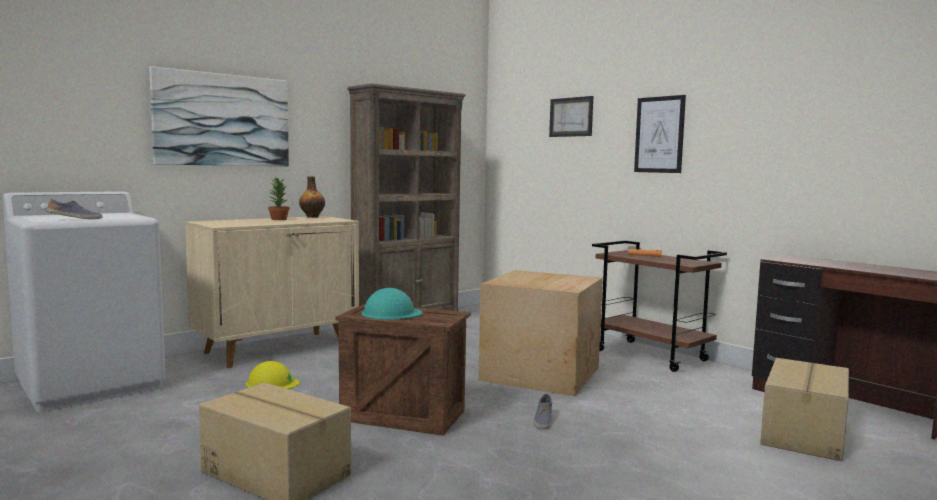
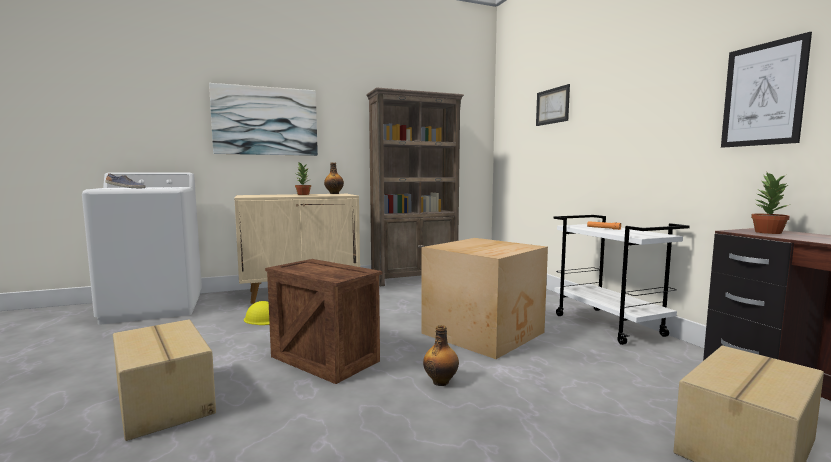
camera: 20 degrees right, 0 degrees up
turquoise hard hat [362,288,423,320] -> none
shoe [533,394,552,430] -> bottle [423,325,459,386]
brown cart [592,241,727,372] -> white cart [553,215,690,345]
picture [634,95,686,173] -> picture moved to [721,32,812,148]
none -> potted plant [751,171,791,234]

